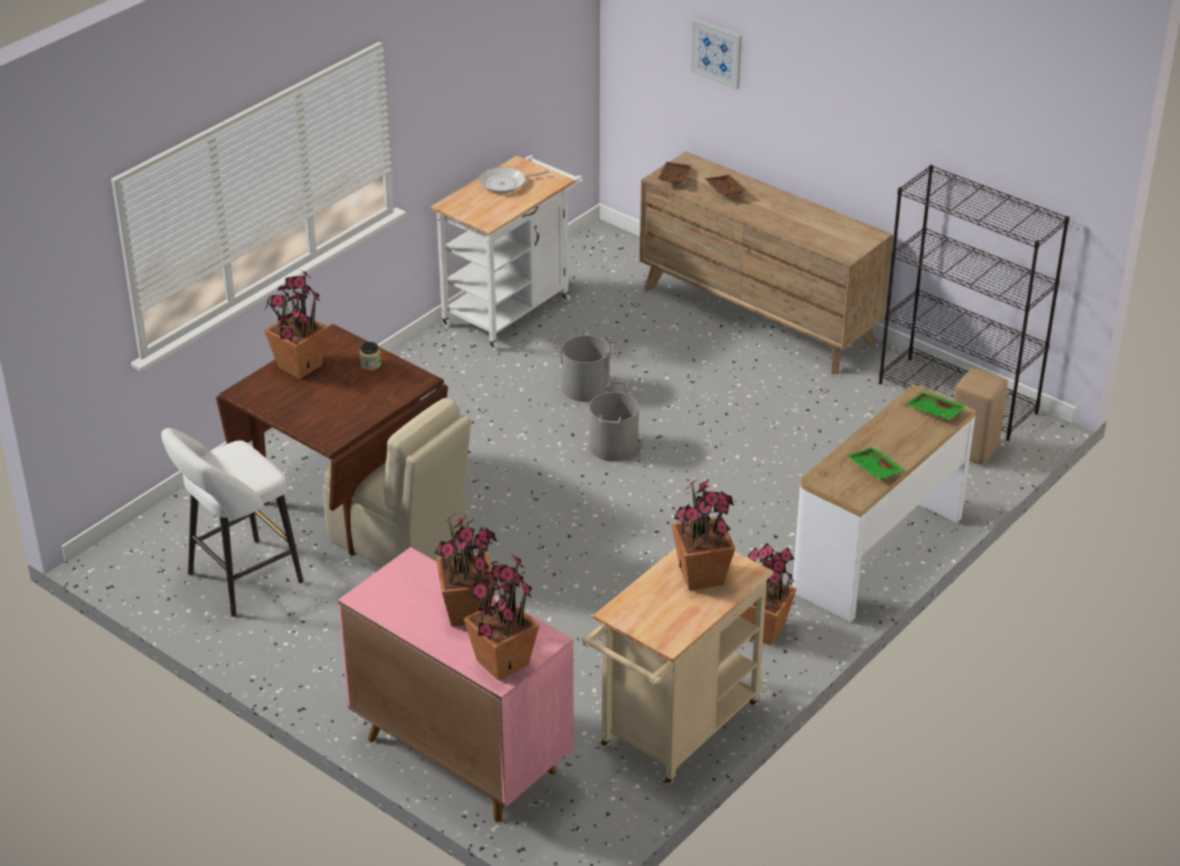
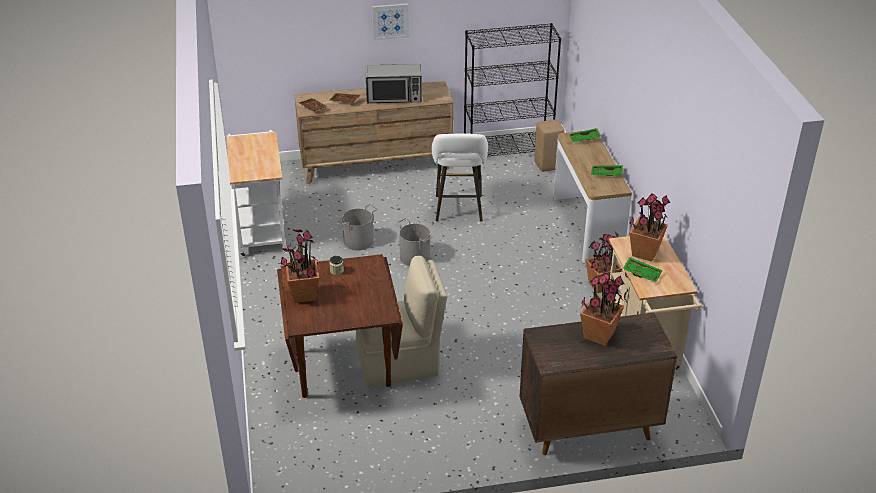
camera: 50 degrees left, 0 degrees up
white stool [161,428,304,617] -> white stool moved to [432,134,488,222]
pink cabinet [338,547,574,822] -> brown cabinet [519,312,677,455]
potted plant [463,553,539,681] -> none
frying pan [479,167,549,193] -> none
picture [690,18,742,90] -> picture moved to [372,3,409,40]
none -> microwave [366,64,422,103]
none -> green tray [623,257,663,282]

